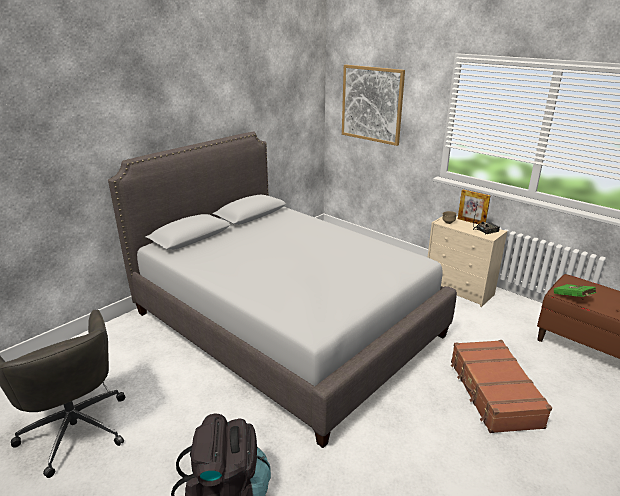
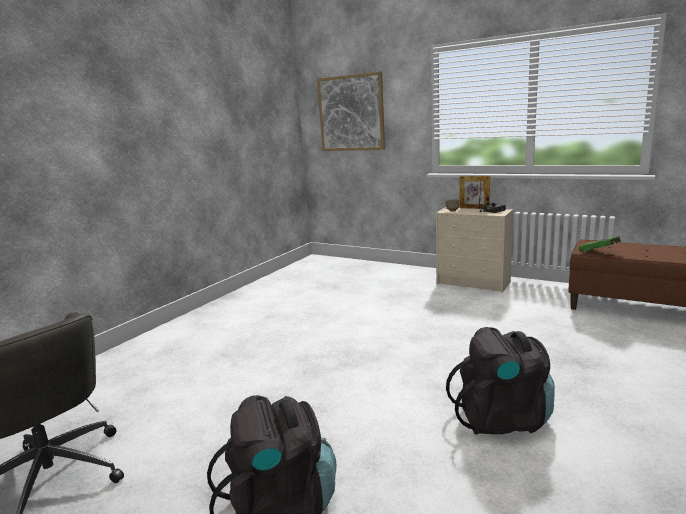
camera: 10 degrees left, 10 degrees down
grey bed [108,131,457,448] -> none
brown suitcase [451,340,552,433] -> none
none -> black backpack [446,327,555,435]

